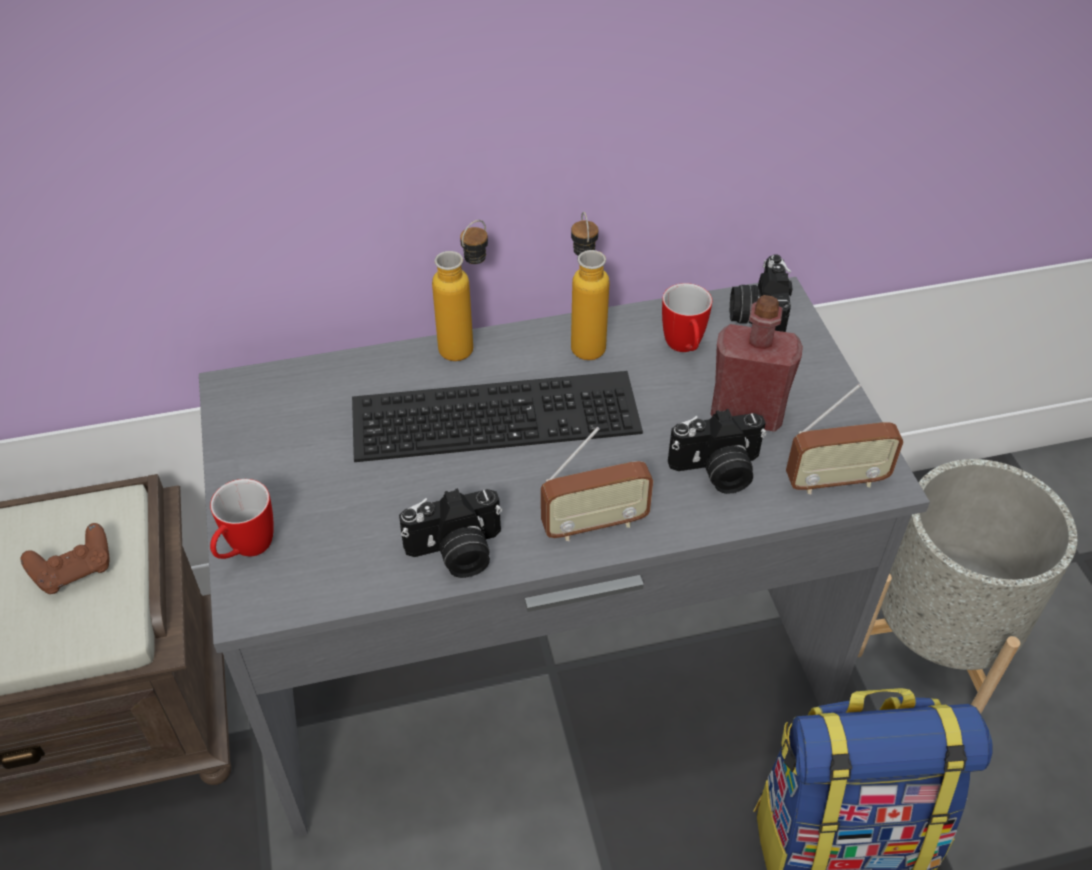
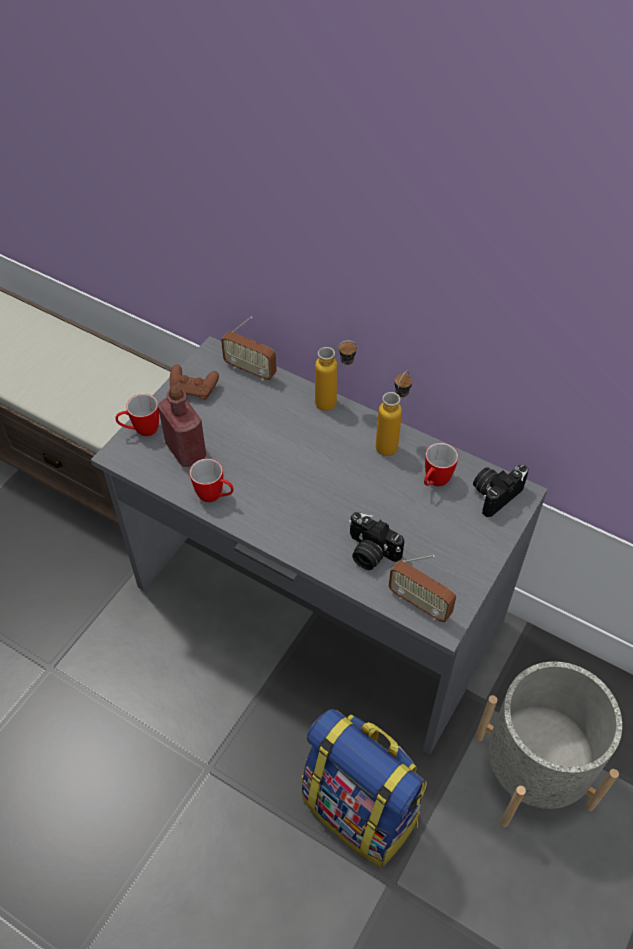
camera: 45 degrees right, 5 degrees up
brown game controller [21,523,110,594] -> brown game controller moved to [170,365,219,400]
keyboard [352,371,643,462] -> none
camera [399,488,502,578] -> mug [190,458,234,502]
radio [541,427,653,541] -> radio moved to [221,316,277,381]
red bottle [711,295,803,432] -> red bottle moved to [158,385,206,467]

